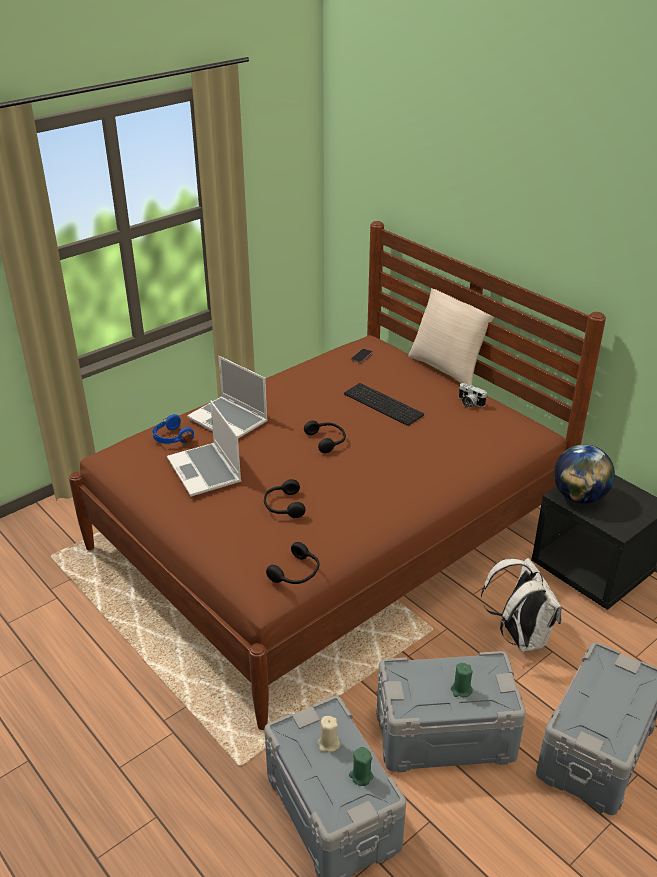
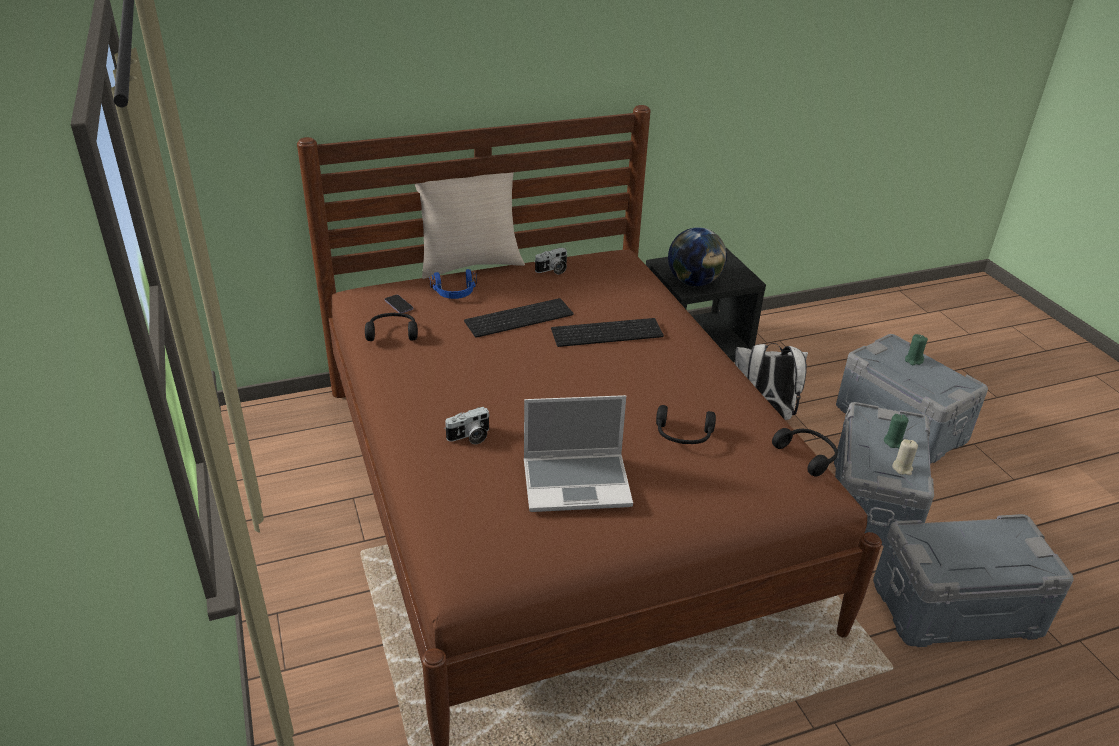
camera: 70 degrees left, 0 degrees up
blue headphones [152,414,194,444] -> blue headphones moved to [429,269,477,299]
laptop [187,356,268,439] -> camera [444,407,490,444]
black headphones [304,421,346,453] -> black headphones moved to [365,313,418,341]
beige candle [317,716,340,752] -> beige candle moved to [892,439,918,475]
green candle [349,747,374,786] -> green candle moved to [905,334,928,365]
none -> keyboard [551,318,664,347]

